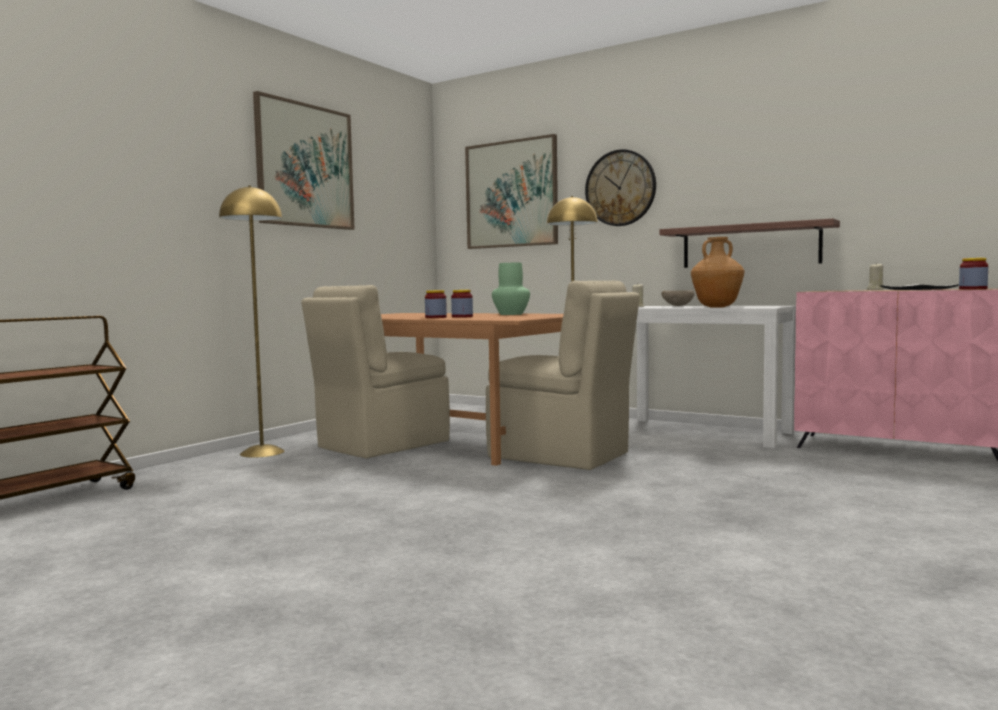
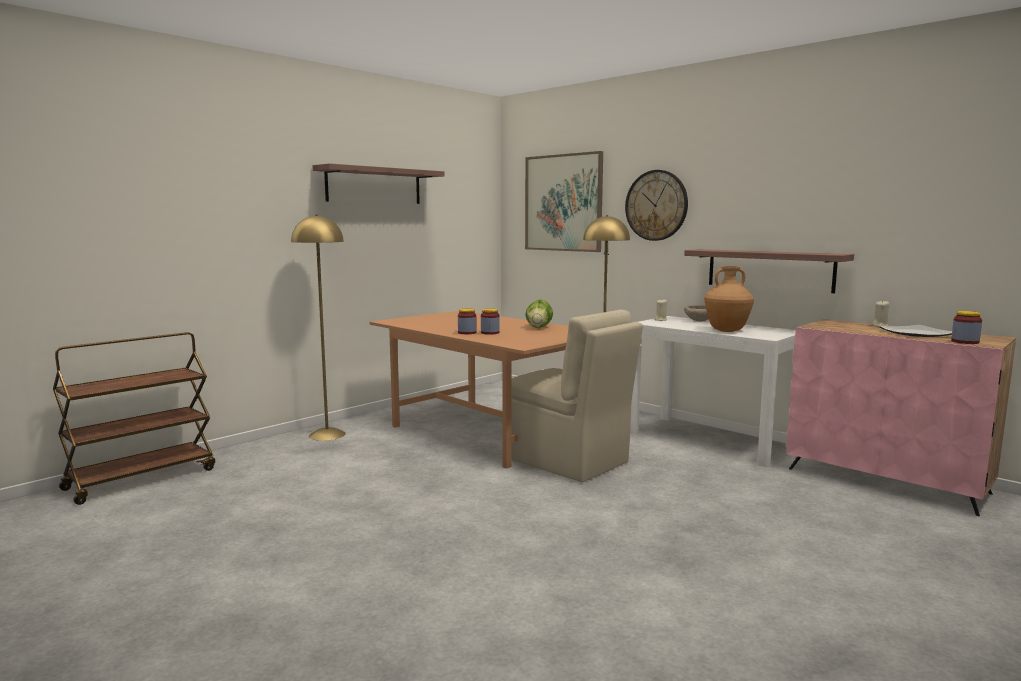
camera: 10 degrees right, 5 degrees up
picture [253,91,355,230] -> shelf [312,163,445,204]
beige chair [301,285,450,459] -> none
green vase [492,263,530,315] -> lettuce [525,299,553,328]

